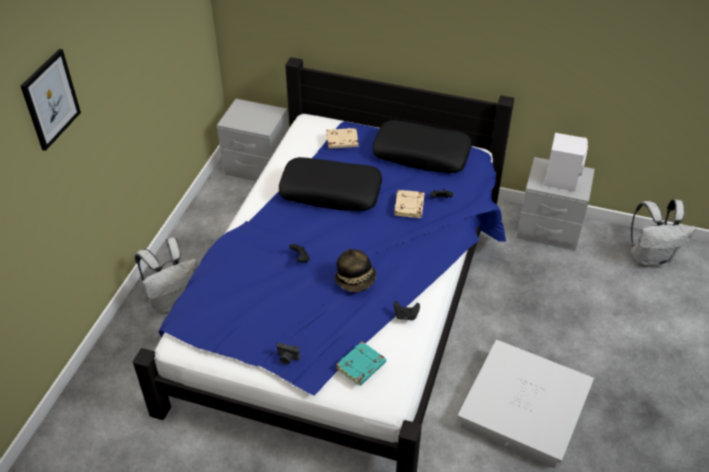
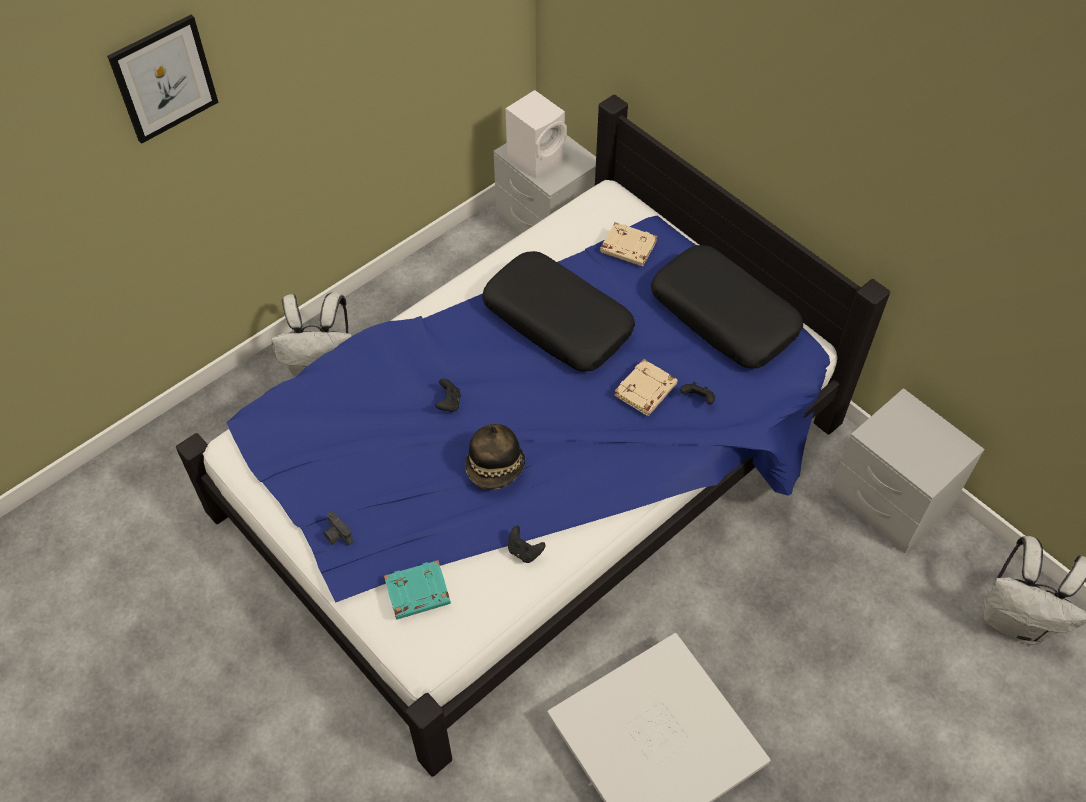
camera: 30 degrees right, 10 degrees up
white speaker [544,133,588,192] -> white speaker moved to [506,90,567,178]

